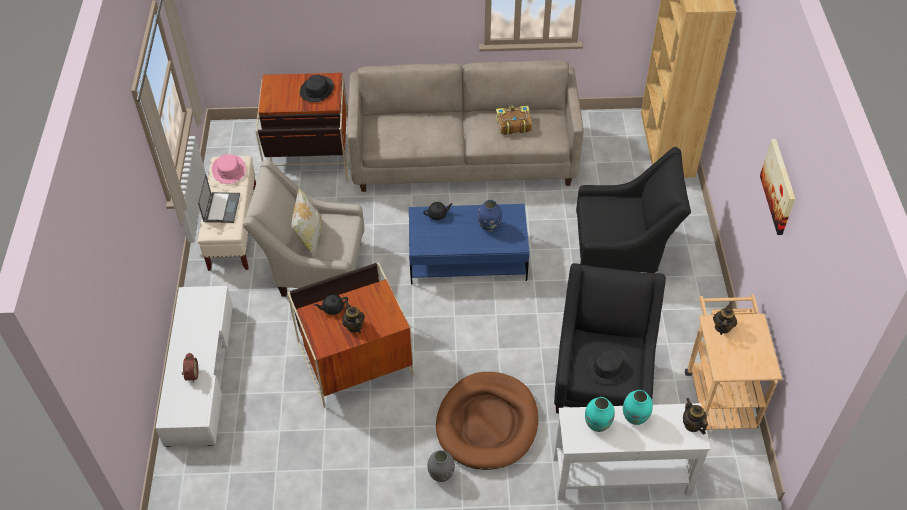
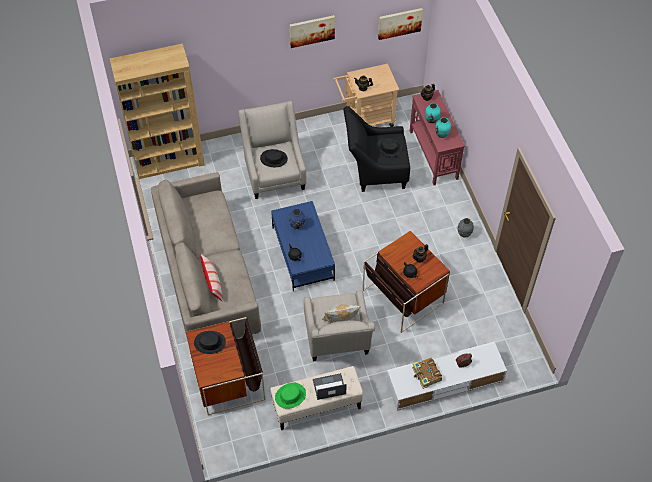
camera: 105 degrees left, 5 degrees up
pink hat [212,154,246,184] -> green hat [275,383,306,409]
brown dog bed [436,372,538,470] -> none
book [496,105,532,135] -> book moved to [412,358,442,389]
white console table [553,403,711,500] -> red console table [410,90,465,185]
black armchair [576,147,691,274] -> beige armchair [239,101,306,199]
none -> pillow [200,254,223,302]
none -> black hat [260,149,288,167]
none -> picture [378,8,423,40]

